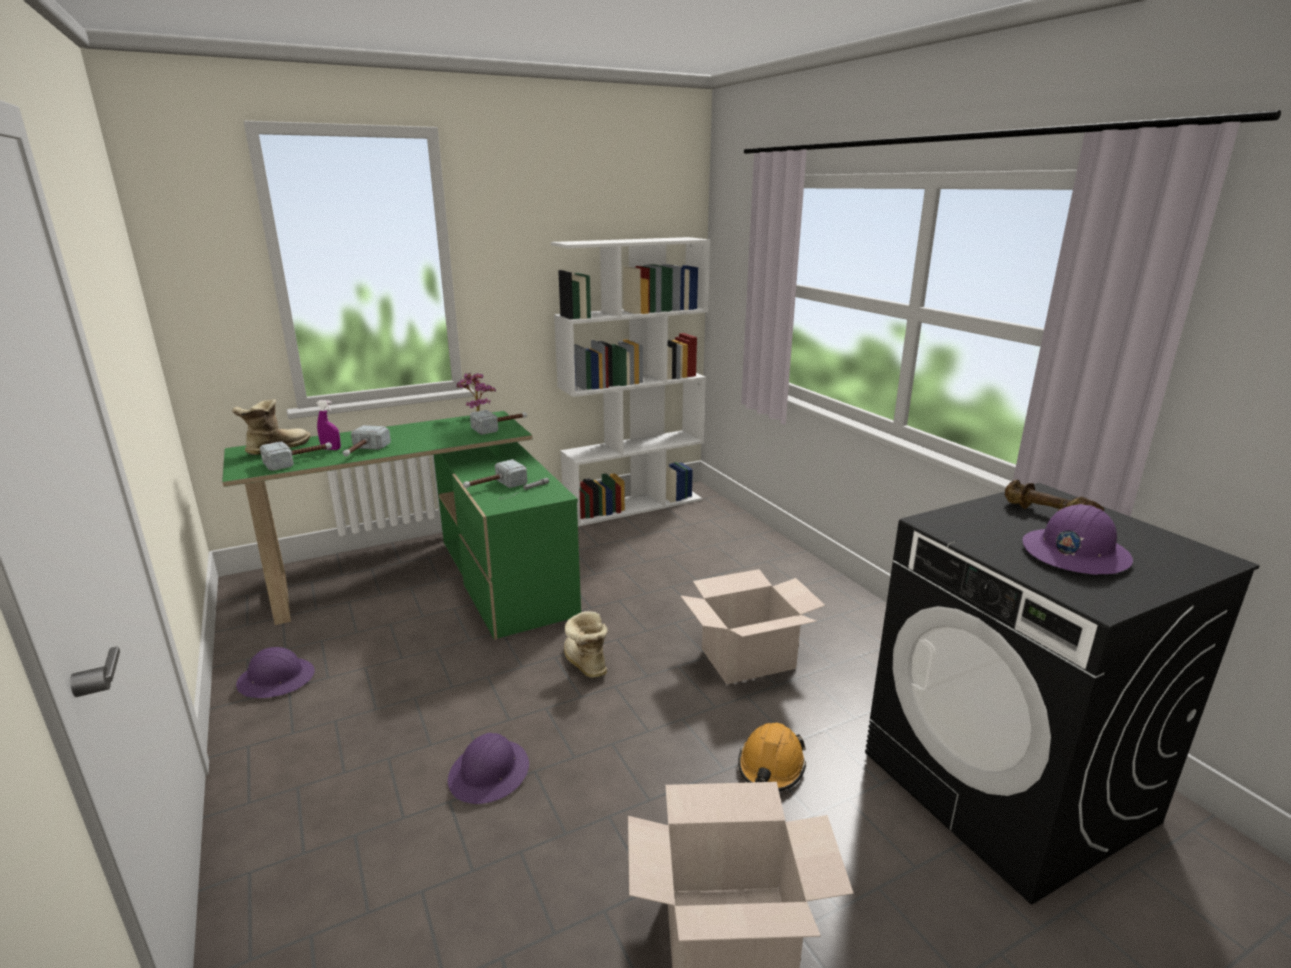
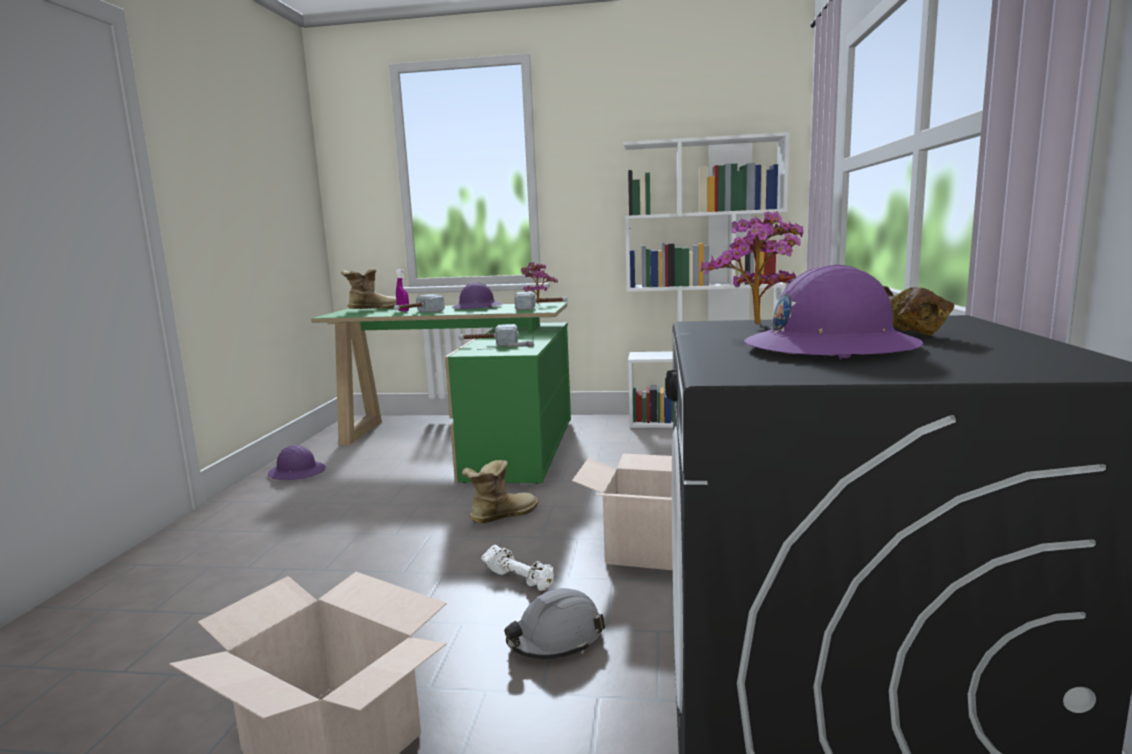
camera: 35 degrees right, 10 degrees down
hammer [260,441,332,471] -> none
purple hard hat [448,733,529,804] -> purple hard hat moved to [451,282,502,309]
boot [564,611,608,679] -> boot turned 45 degrees clockwise [462,460,539,523]
orange hard hat [738,722,806,791] -> grey hard hat [504,588,605,659]
none -> white dumbbell [481,545,554,591]
none -> potted plant [700,211,803,324]

